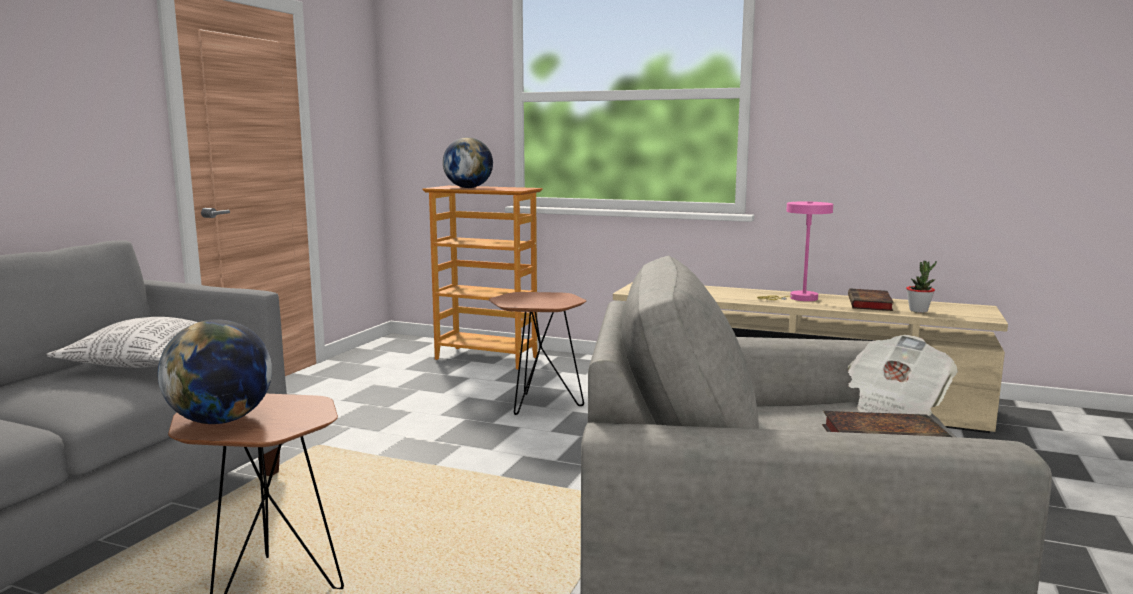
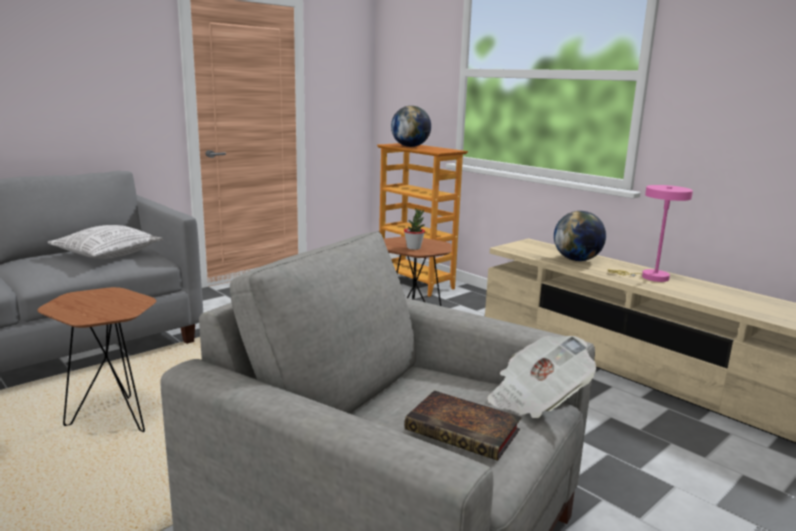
camera: 25 degrees right, 5 degrees up
globe [158,319,272,424] -> globe moved to [554,211,606,261]
book [848,289,894,311] -> none
potted plant [906,261,937,313] -> potted plant moved to [404,208,425,250]

